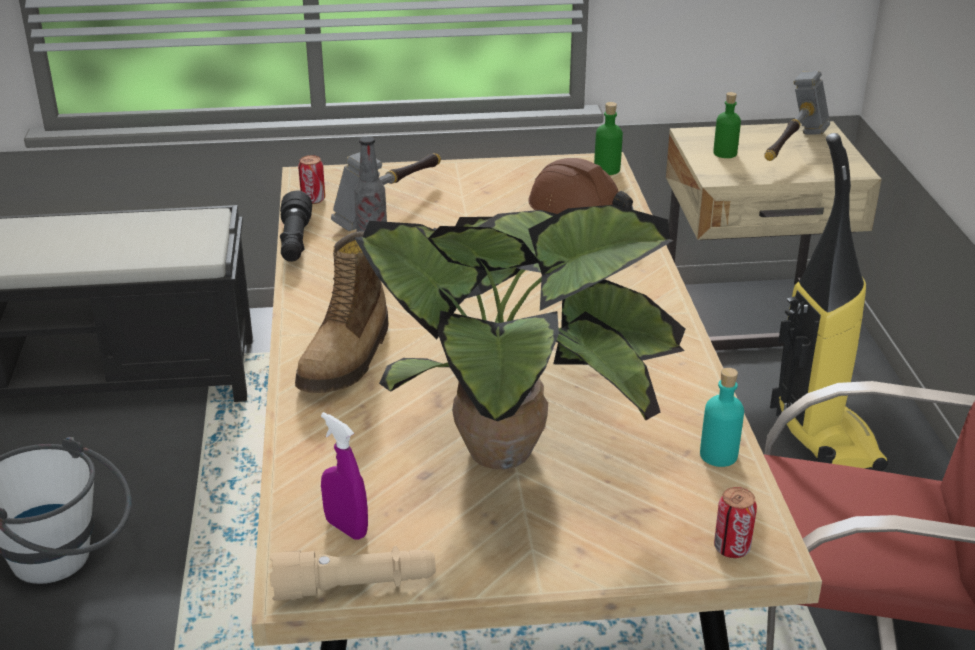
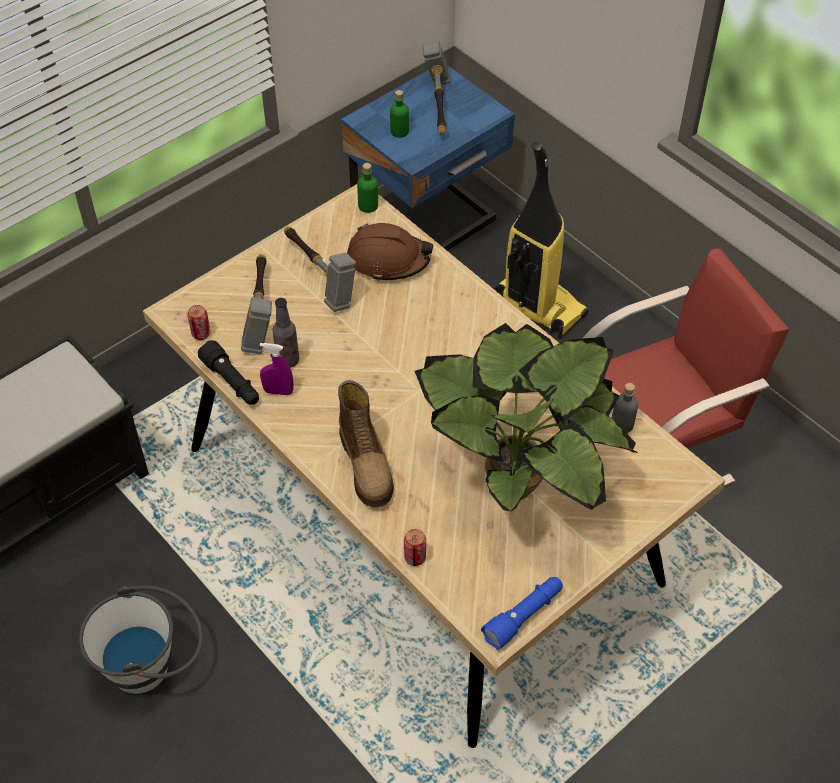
camera: 35 degrees left, 20 degrees up
beige flashlight [270,546,436,601] -> blue flashlight [481,577,563,650]
purple spray bottle [321,412,368,540] -> purple spray bottle moved to [260,343,294,395]
beige nightstand [666,121,882,350] -> blue nightstand [341,66,515,251]
turquoise bottle [700,368,744,467] -> grey bottle [612,383,638,433]
can [714,487,757,558] -> can moved to [404,529,426,566]
none -> hammer [284,226,356,312]

